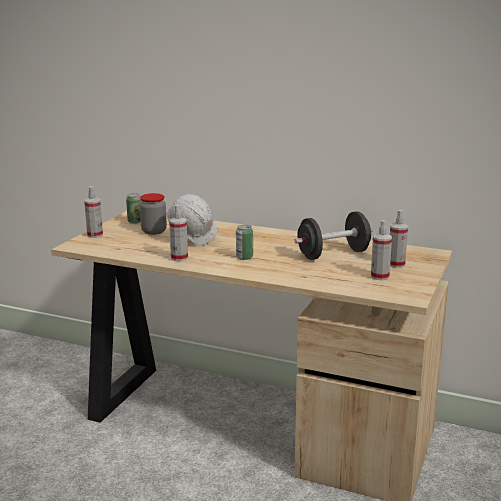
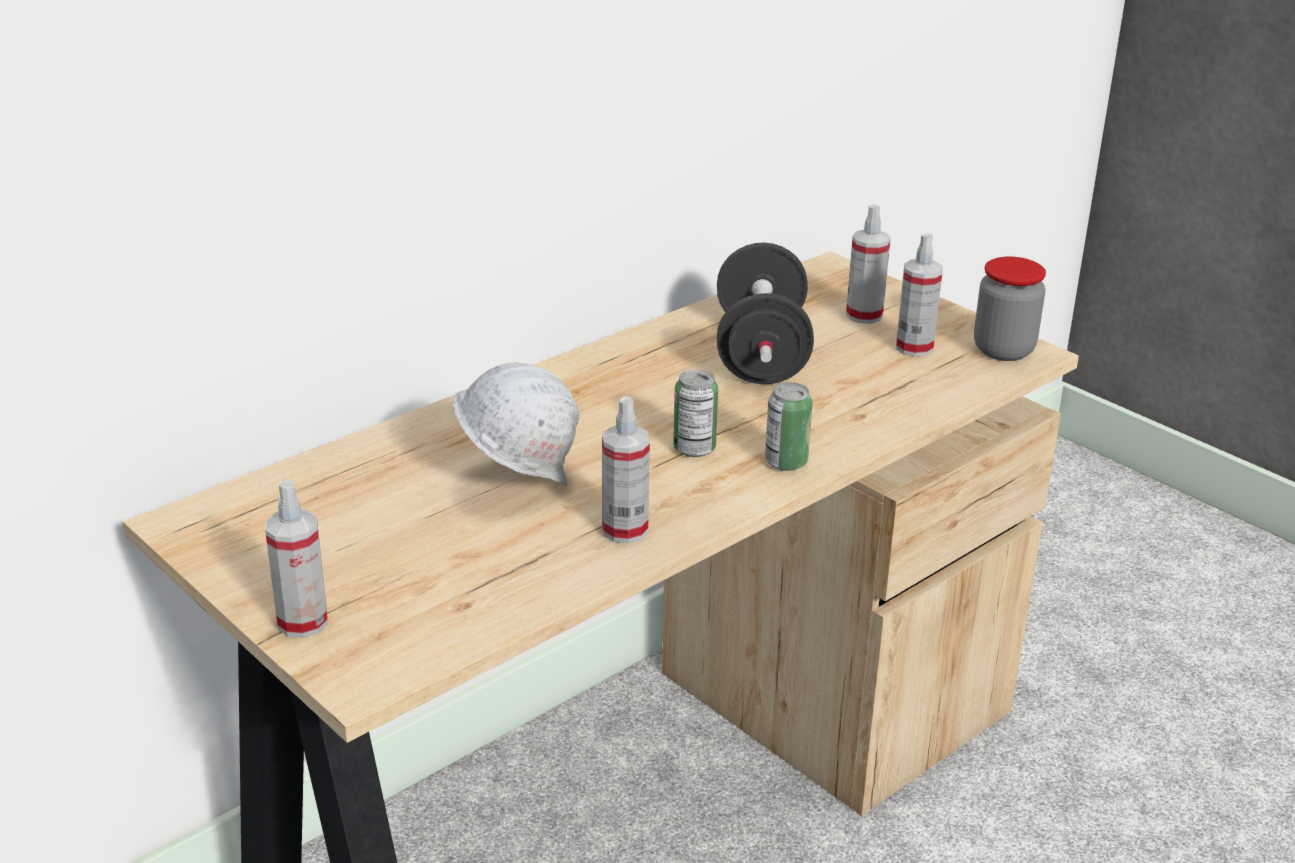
camera: 65 degrees left, 10 degrees up
can [126,193,141,224] -> can moved to [765,382,813,471]
jar [140,193,167,235] -> jar moved to [974,256,1046,361]

